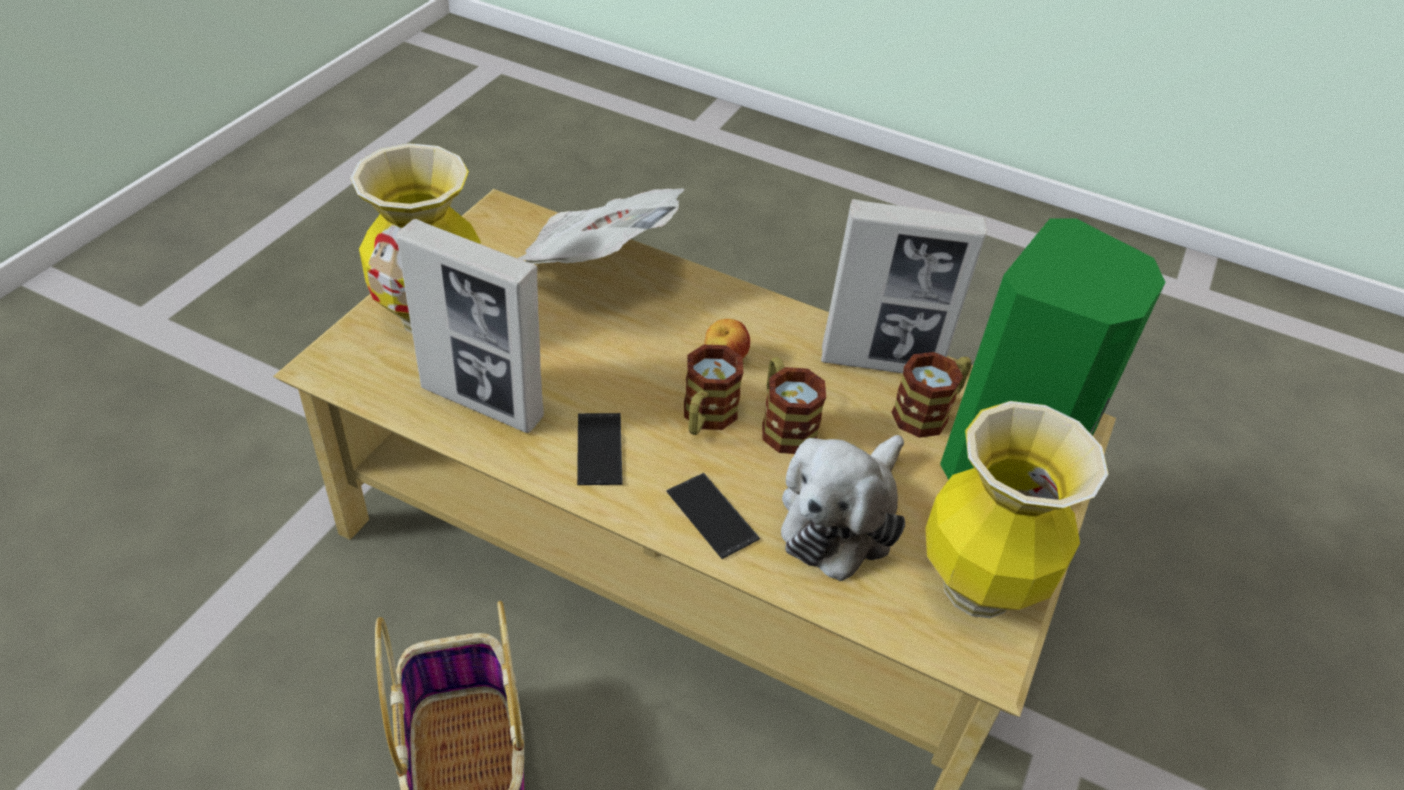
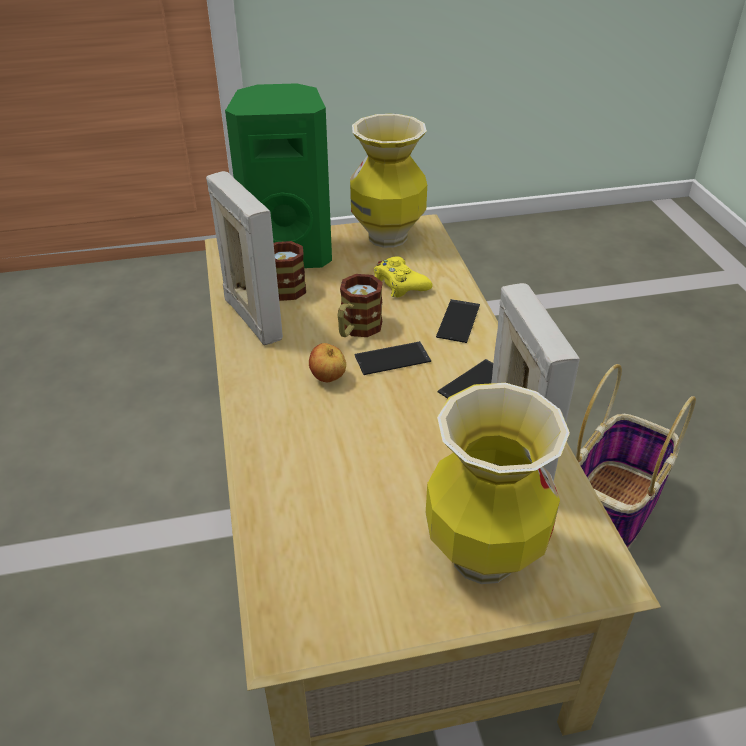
camera: 125 degrees left, 5 degrees down
newspaper [517,188,684,264] -> none
mug [684,344,743,435] -> phone [354,341,431,375]
plush toy [781,435,905,581] -> yellow game controller [374,256,433,298]

